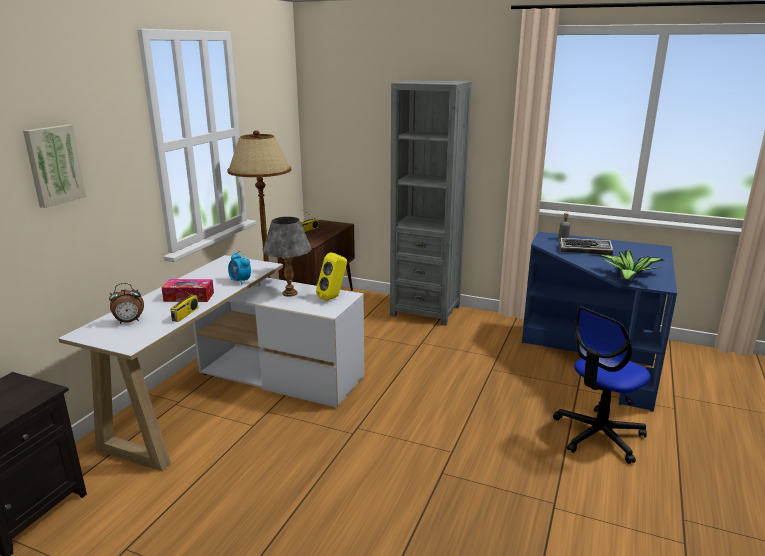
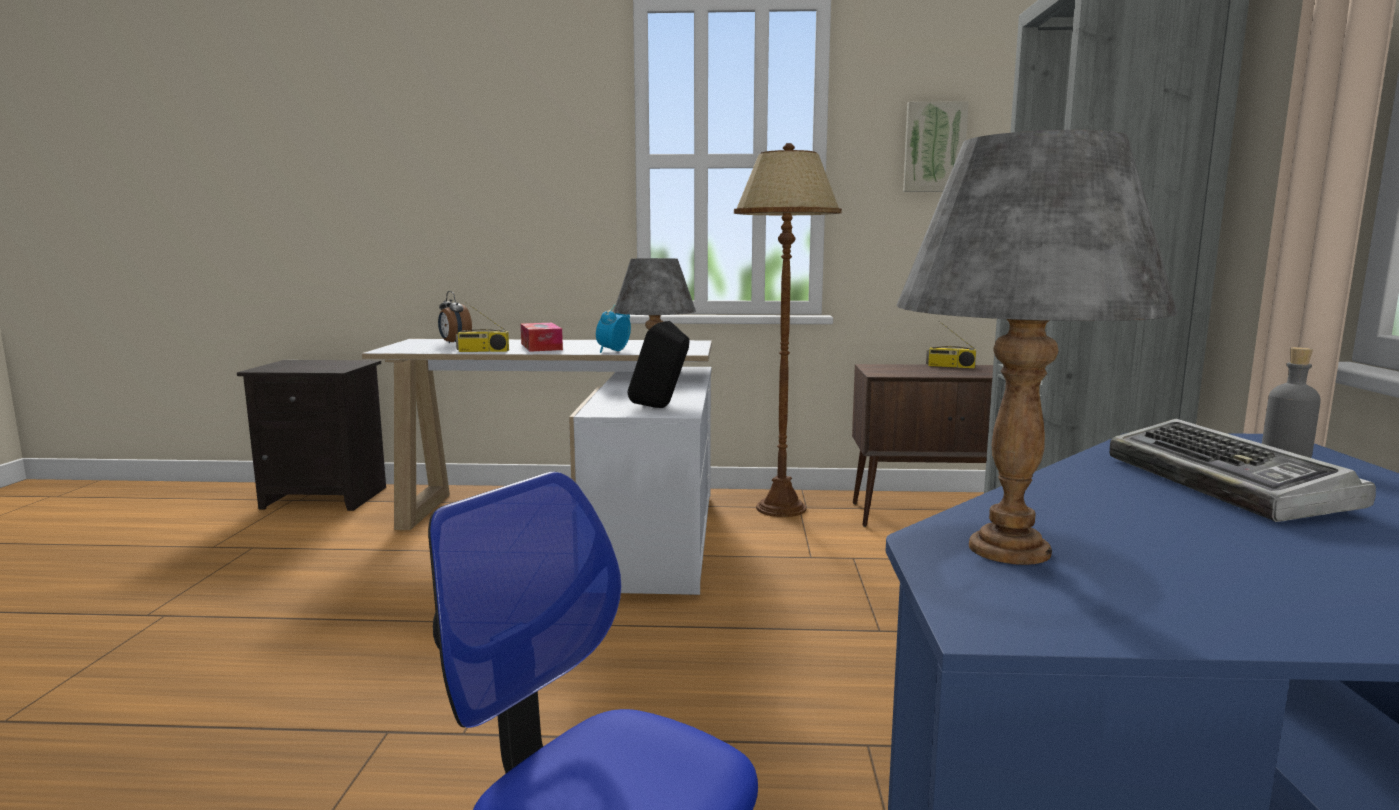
camera: 70 degrees right, 10 degrees down
picture [23,125,86,208] -> picture moved to [903,101,969,192]
yellow speaker [316,252,347,301] -> black speaker [628,321,689,408]
potted plant [599,251,665,281] -> grey table lamp [897,130,1178,565]

